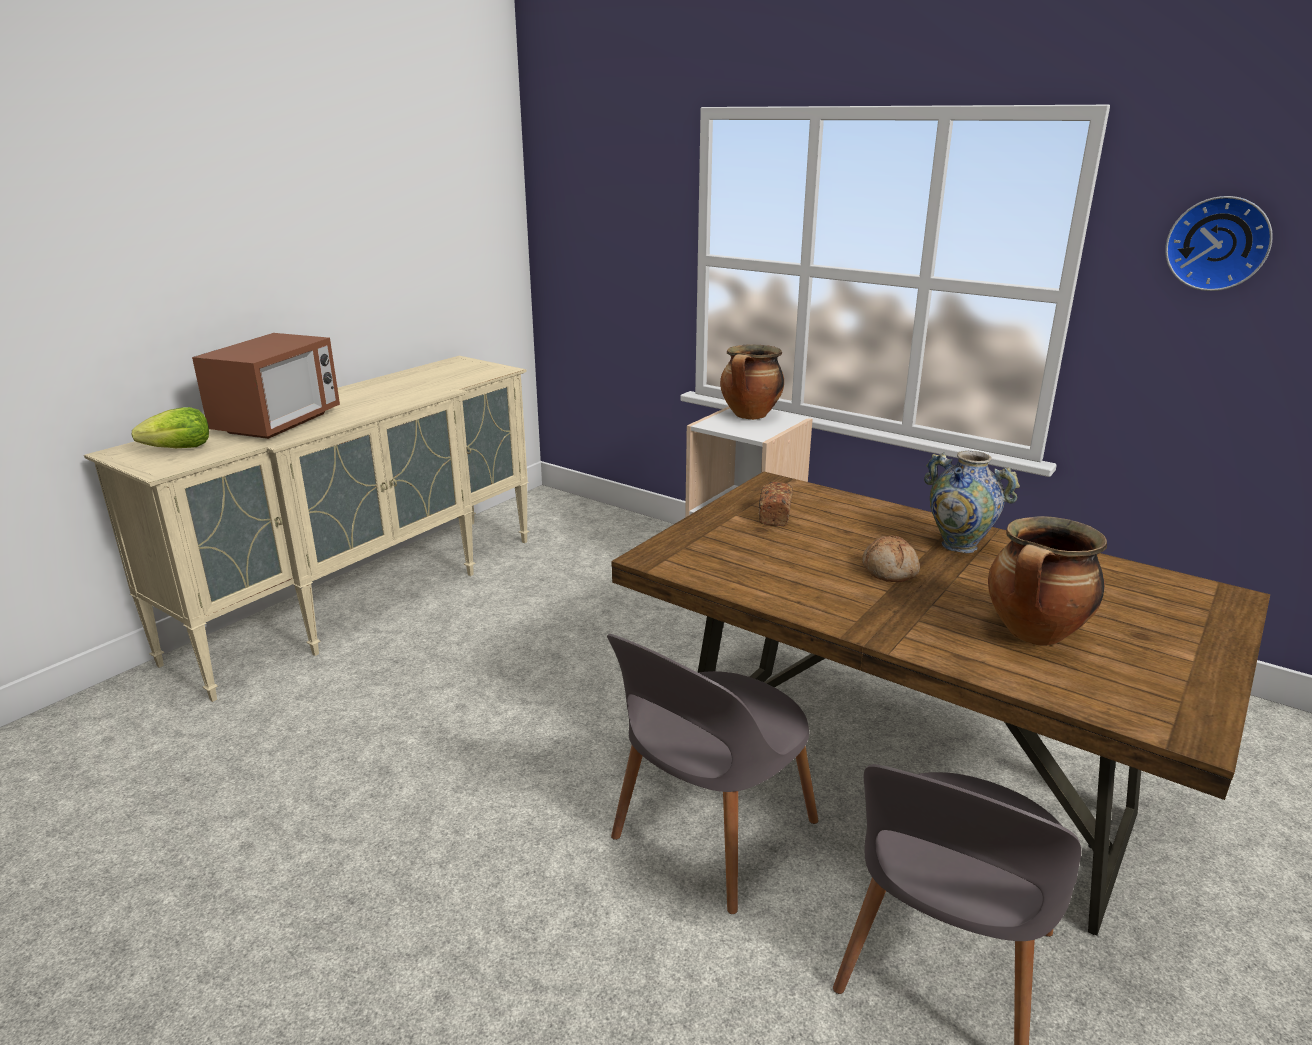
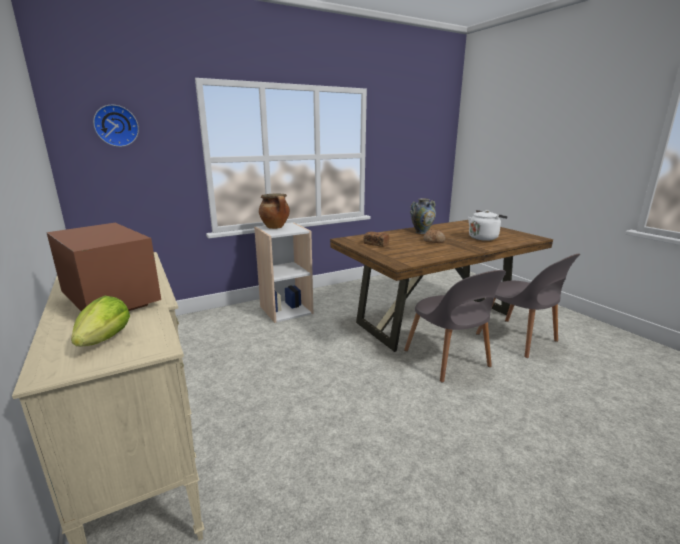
camera: 65 degrees left, 5 degrees down
cooking pot [988,516,1107,646] -> white kettle [468,210,508,241]
wall clock [1165,196,1273,291] -> wall clock moved to [93,105,139,147]

